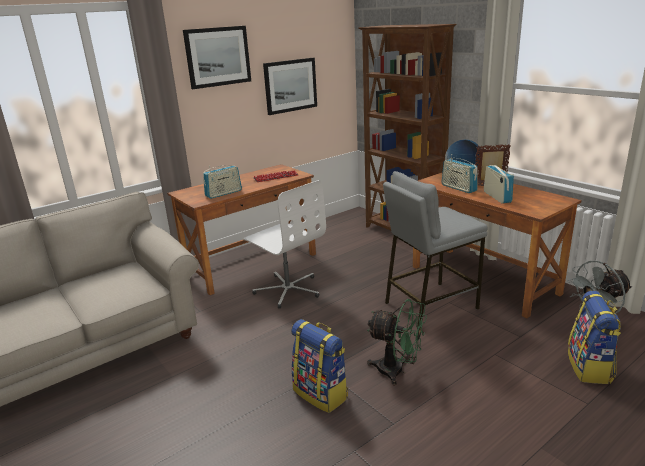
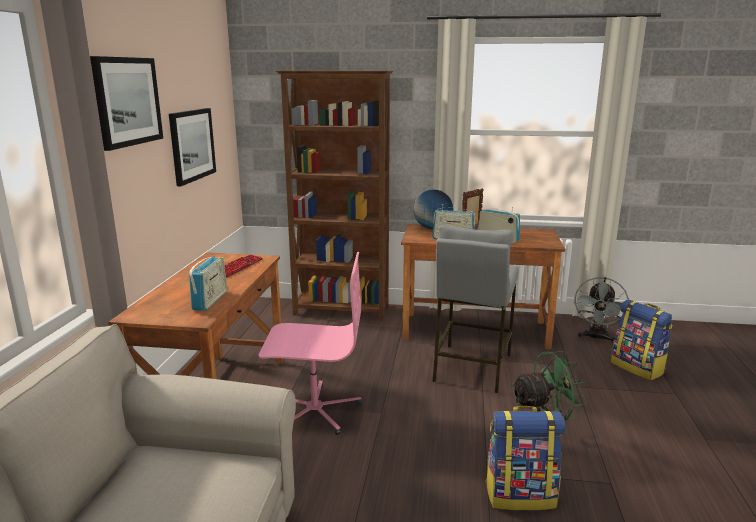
camera: 45 degrees left, 5 degrees down
white office chair [243,180,326,309] -> pink office chair [259,252,362,435]

